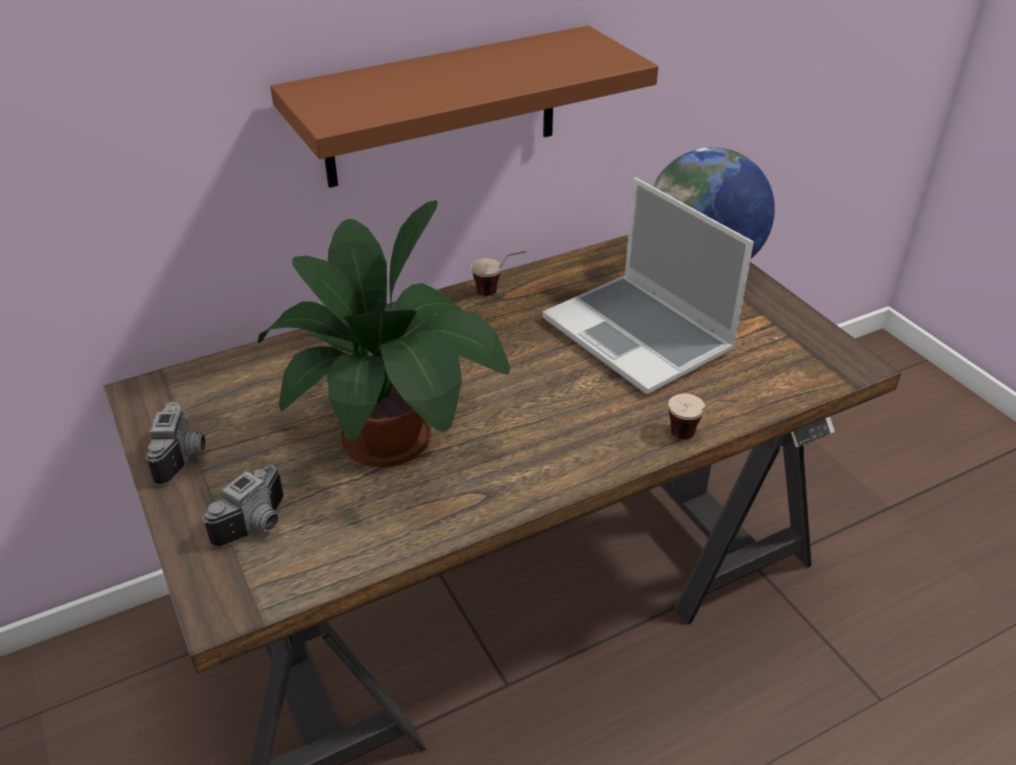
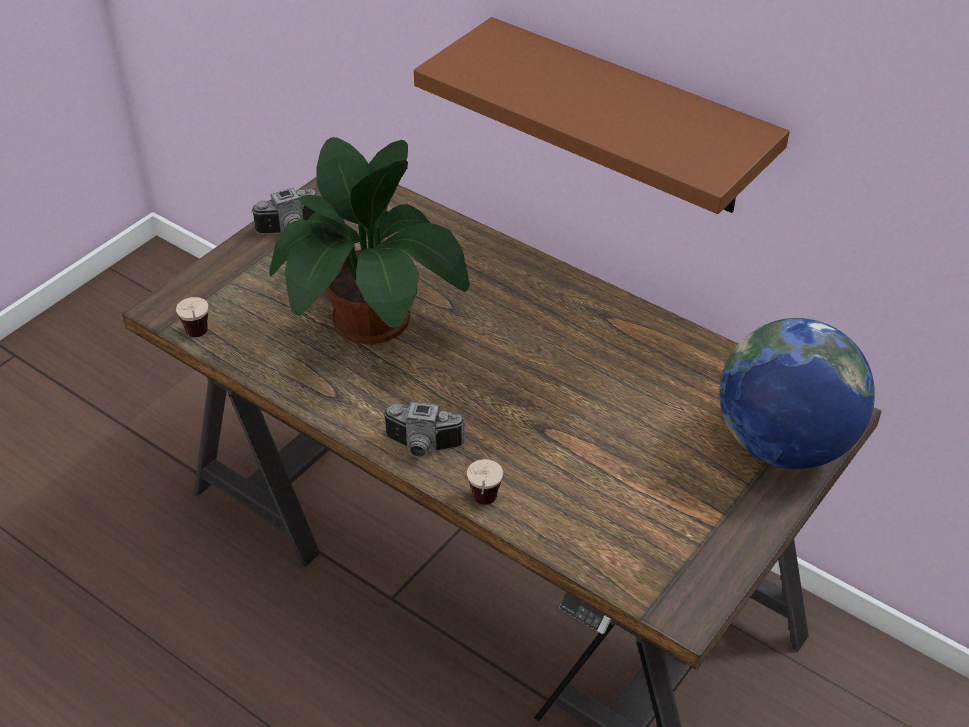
camera: 65 degrees right, 5 degrees up
camera [203,463,284,547] -> camera moved to [383,402,466,457]
cup [471,251,526,296] -> cup moved to [176,297,208,337]
laptop [542,177,754,394] -> none

